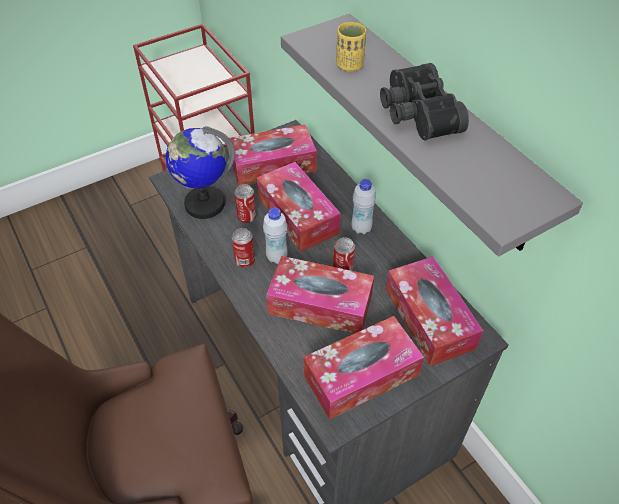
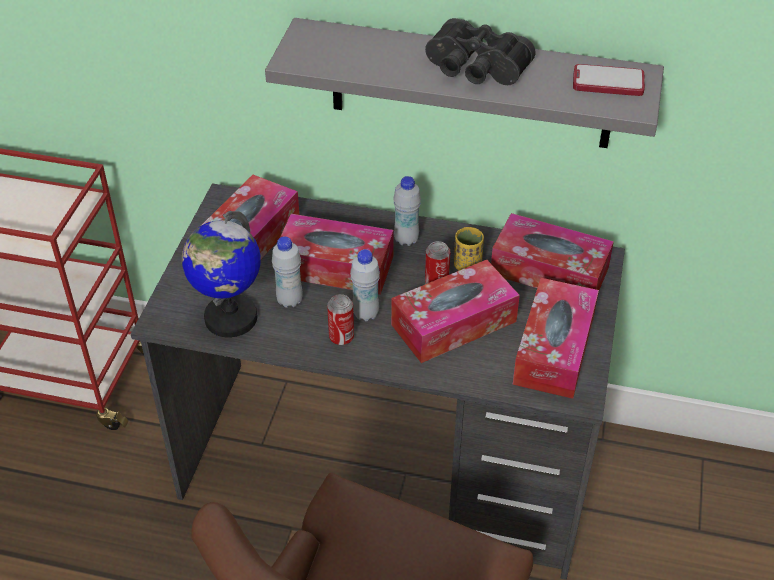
camera: 45 degrees left, 5 degrees down
can [234,184,256,223] -> white bottle [272,236,303,308]
yellow cup [336,22,366,72] -> yellow cup moved to [454,227,484,271]
none -> phone [573,64,645,96]

